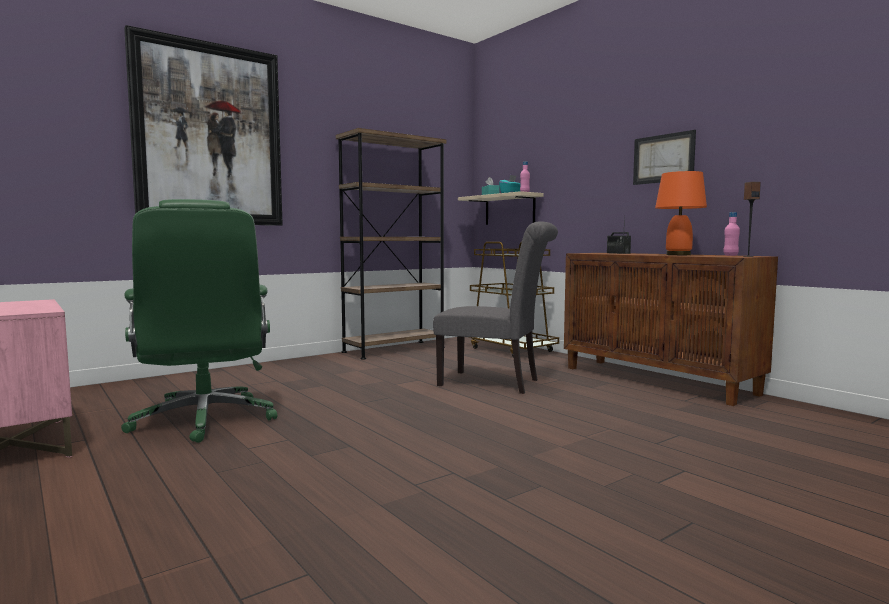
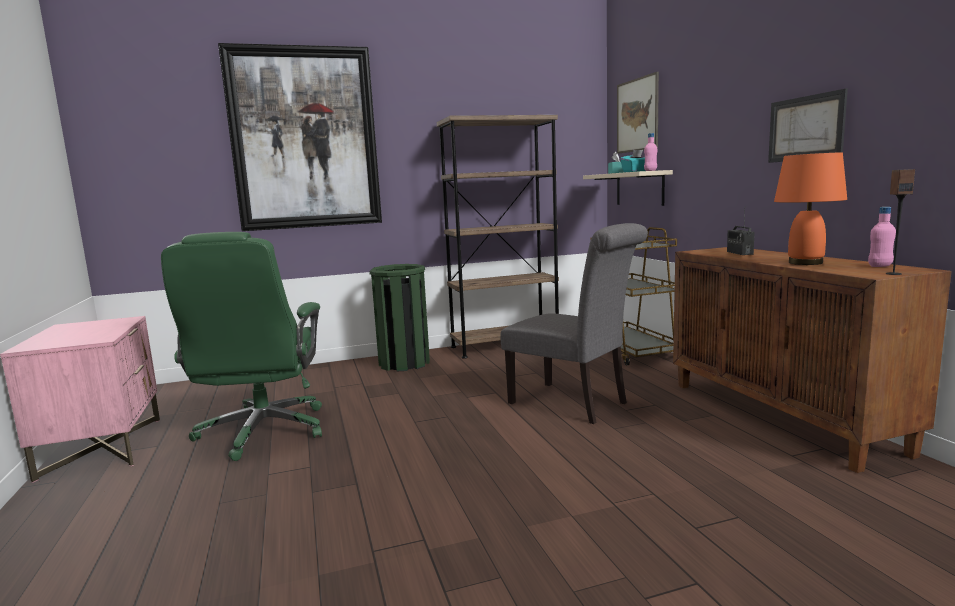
camera: 20 degrees right, 5 degrees up
none -> green trash can [369,264,430,371]
none -> picture [617,72,659,154]

